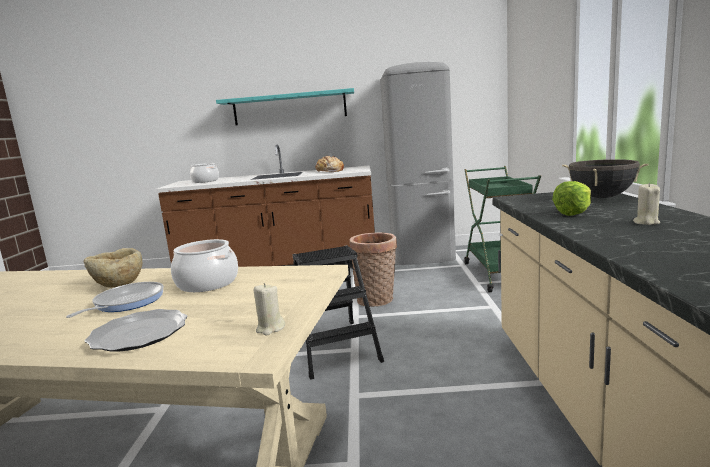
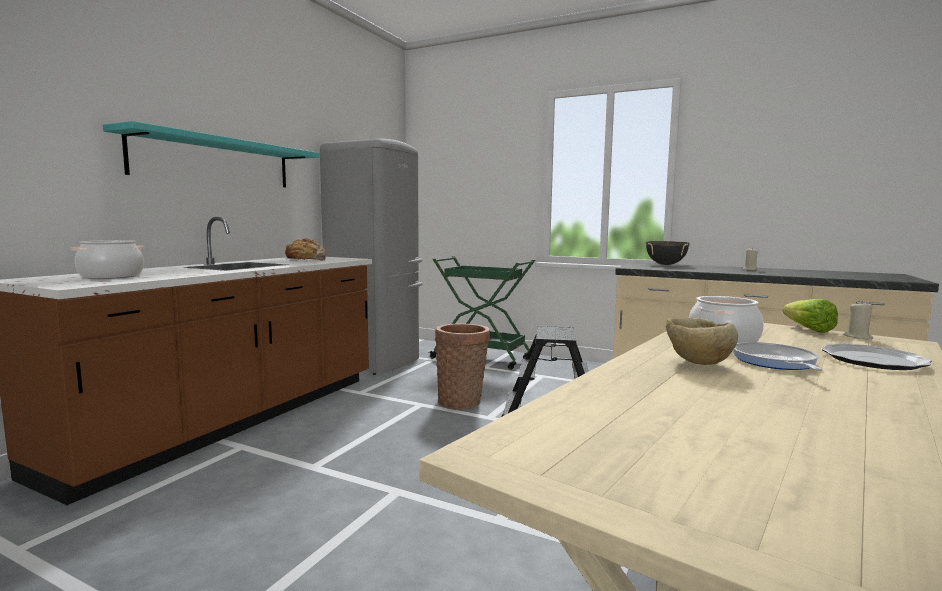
camera: 65 degrees left, 5 degrees down
frying pan [66,282,164,318] -> frying pan turned 45 degrees clockwise [733,342,823,371]
lettuce [552,181,591,216] -> lettuce moved to [782,299,838,333]

